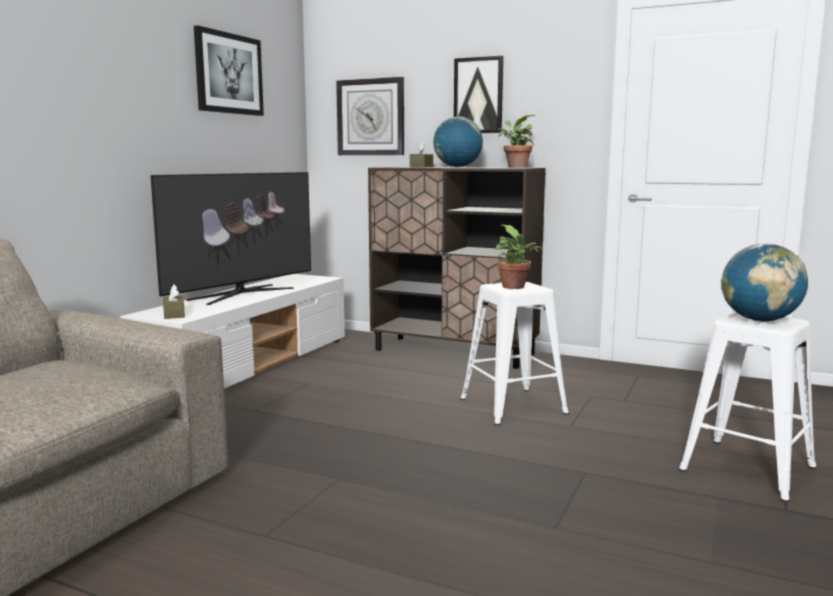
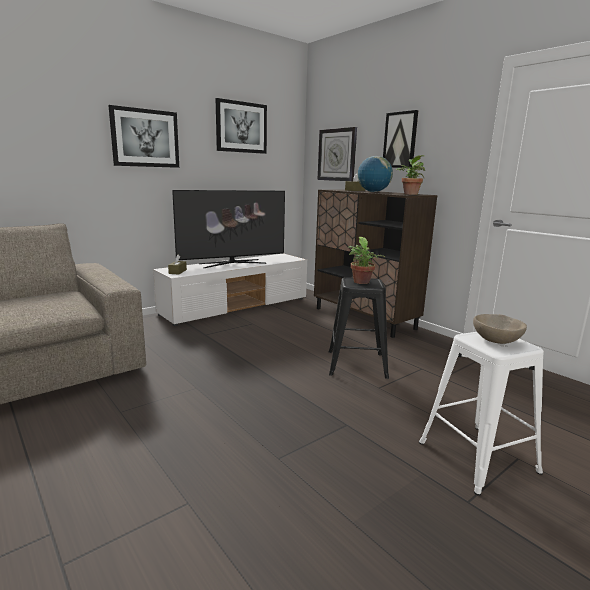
camera: 25 degrees right, 5 degrees up
white stool [460,282,569,425] -> black stool [329,277,389,379]
globe [721,244,808,322] -> beige bowl [473,314,527,344]
none -> picture [108,105,179,168]

